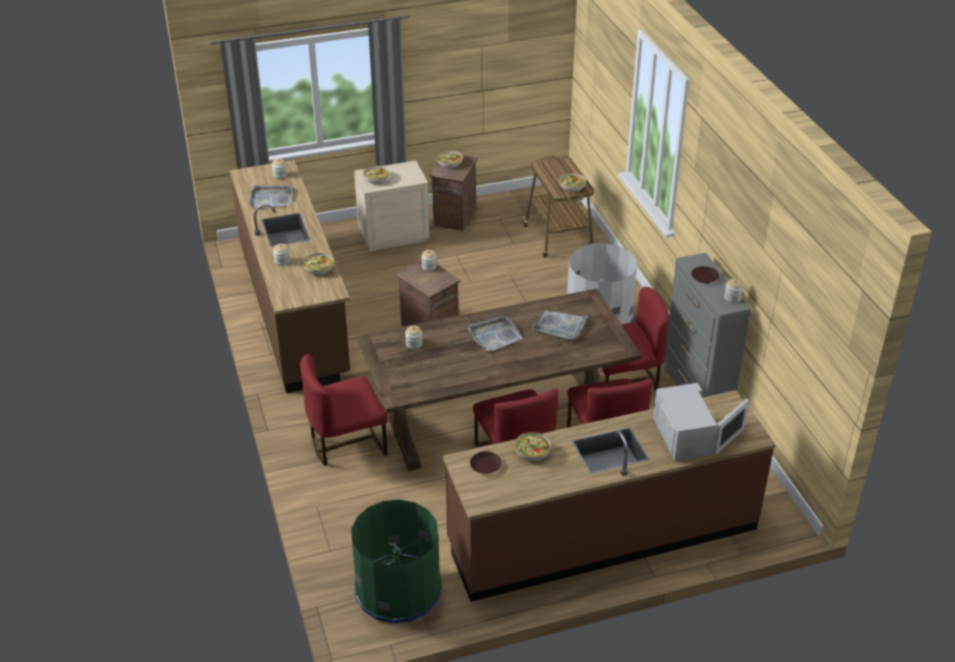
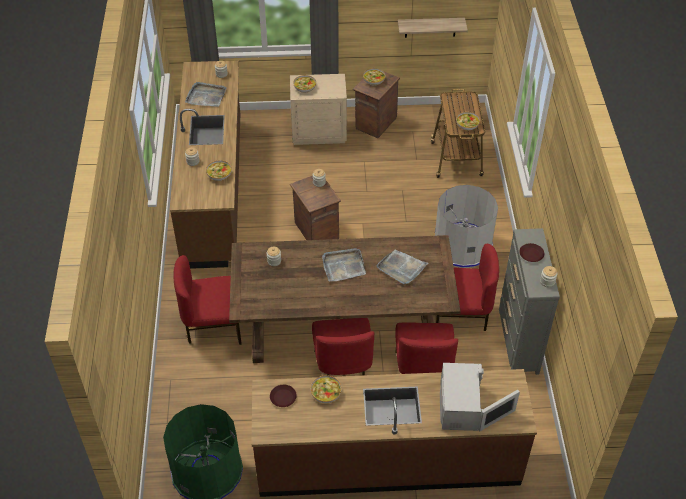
camera: 15 degrees right, 10 degrees up
none -> shelf [398,18,468,38]

